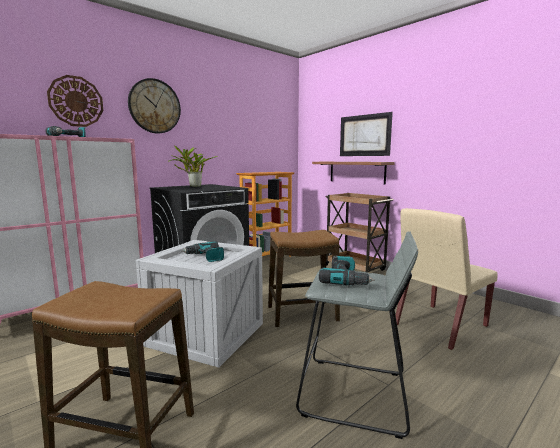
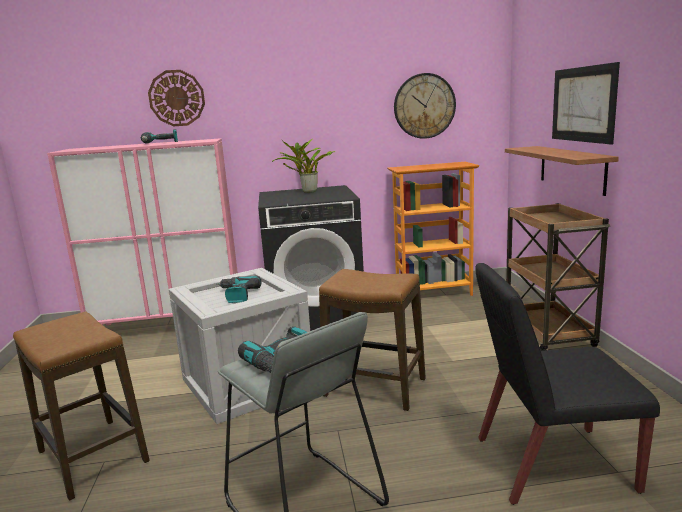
camera: 35 degrees right, 5 degrees up
wall clock [128,78,181,133] -> wall clock moved to [394,73,456,139]
beige chair [396,208,497,350] -> black chair [475,263,660,505]

